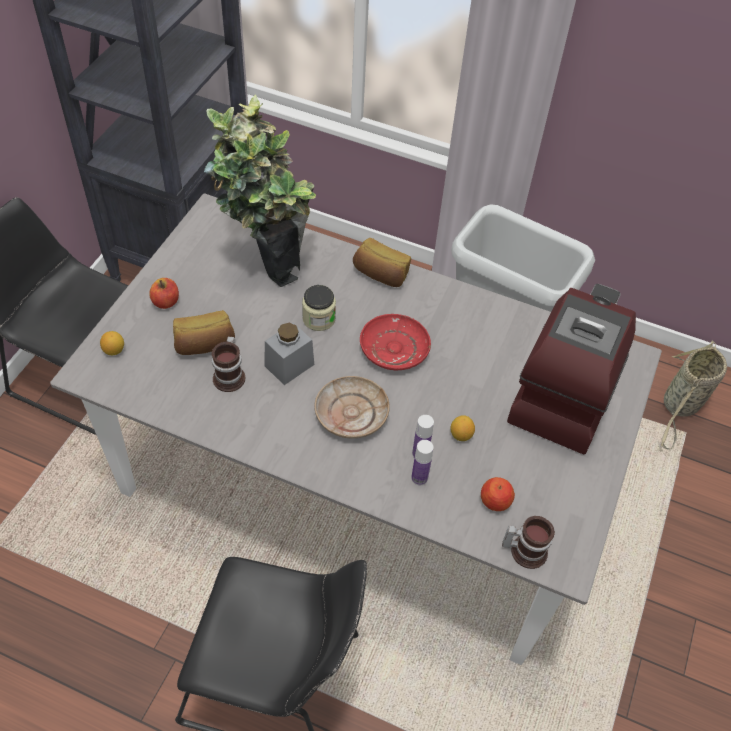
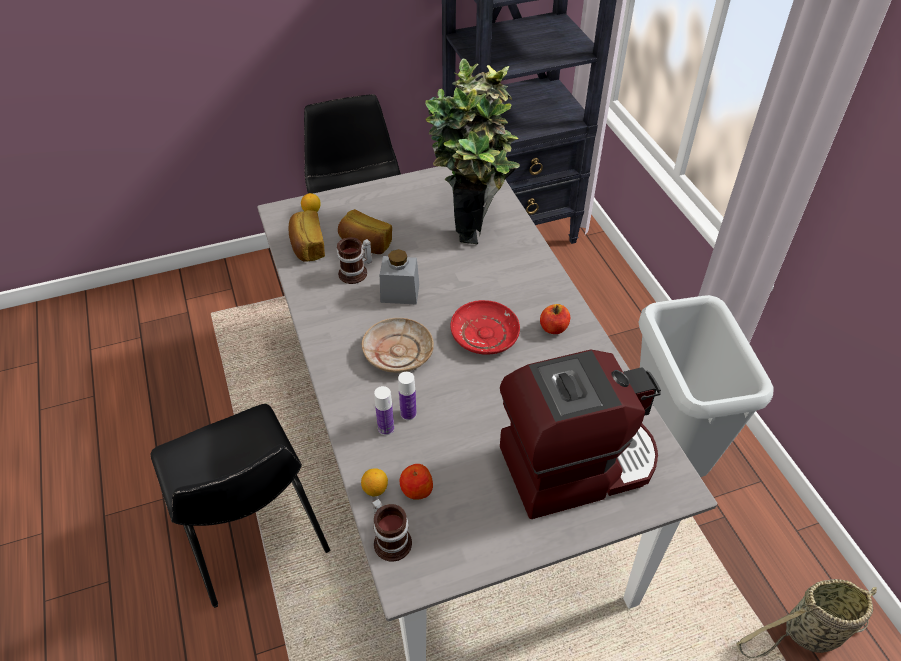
camera: 50 degrees right, 5 degrees down
apple [149,278,179,309] -> apple moved to [540,304,570,334]
jar [302,285,336,331] -> none
bread [353,238,411,287] -> bread moved to [289,210,325,262]
lemon [450,415,475,441] -> lemon moved to [361,468,388,496]

